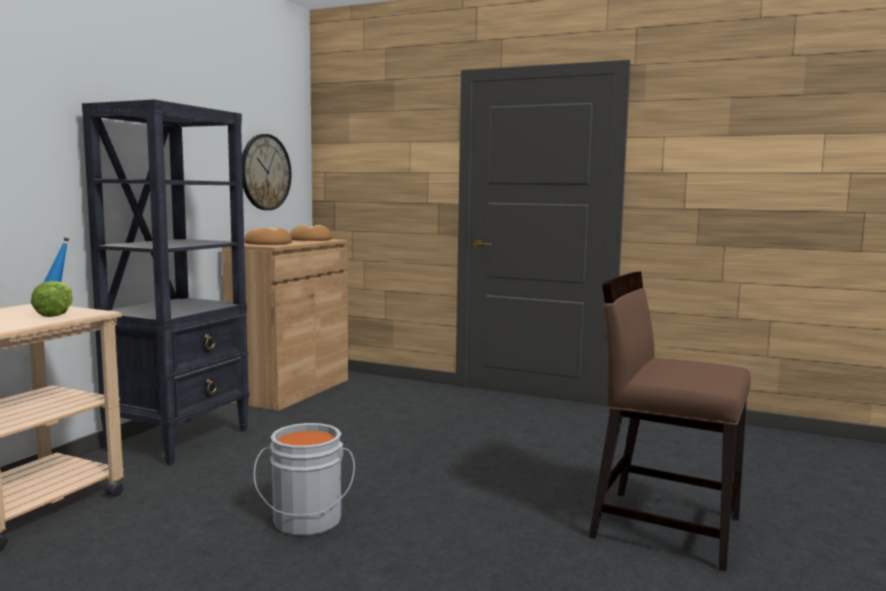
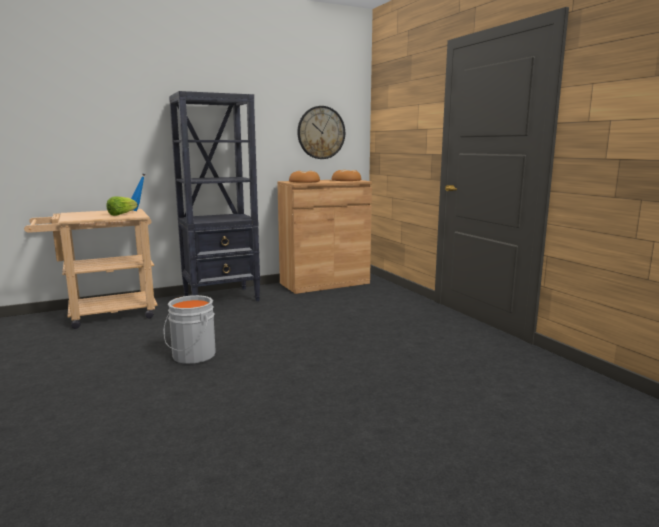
camera: 40 degrees right, 5 degrees up
brown chair [589,271,751,571] -> none

